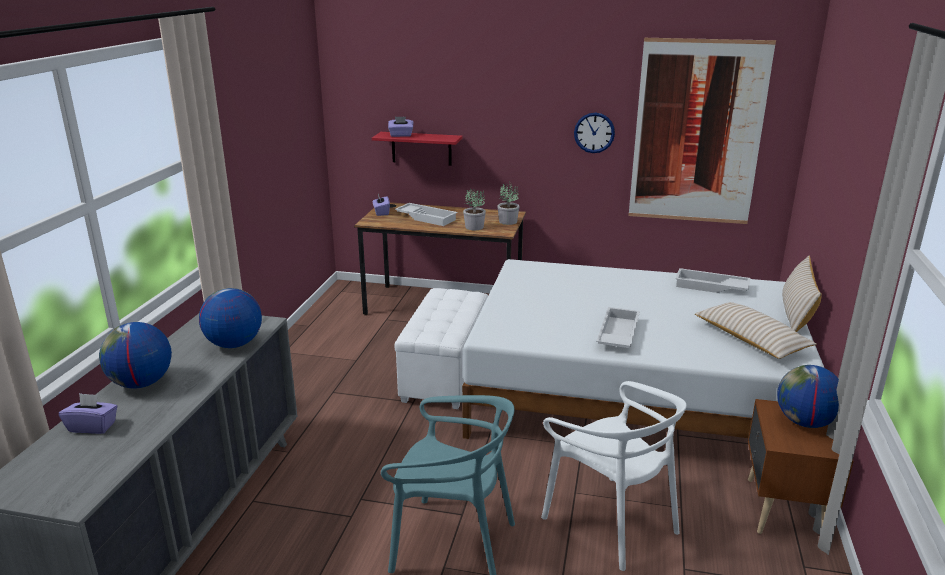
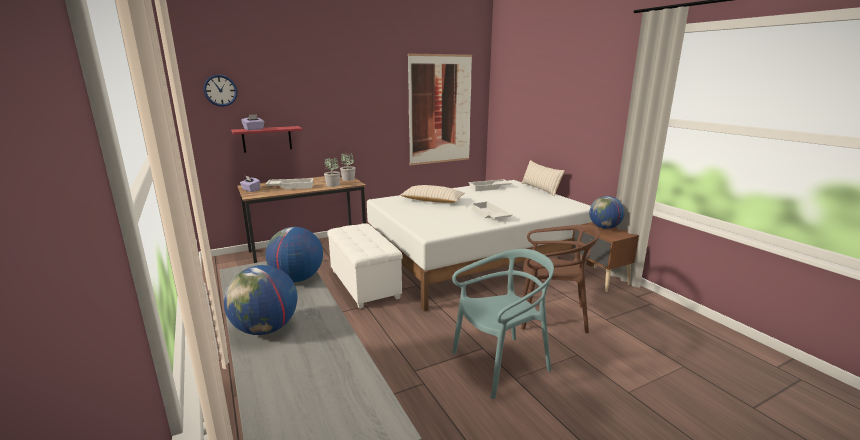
camera: 40 degrees left, 5 degrees down
purple tissue box [59,393,118,434] -> none
white chair [541,381,687,571] -> brown chair [521,224,600,333]
wall clock [574,113,615,153] -> wall clock moved to [203,75,237,107]
beige pillow [695,302,817,359] -> beige pillow moved to [400,185,465,203]

